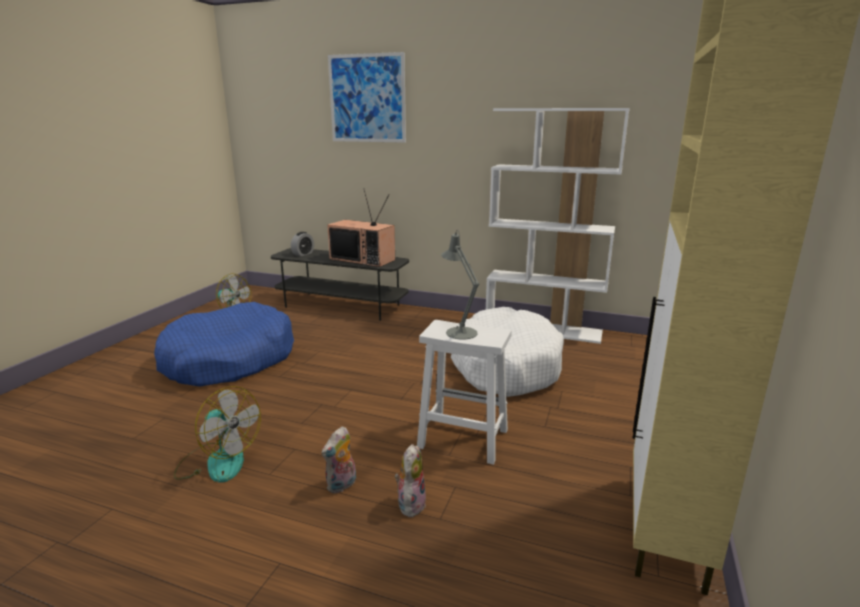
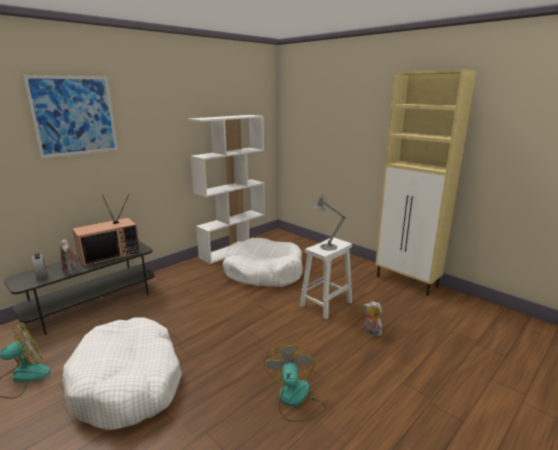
camera: 65 degrees left, 0 degrees up
blue dog bed [154,302,294,387] -> white dog bed [63,317,182,431]
fan [173,386,261,483] -> fan turned 60 degrees counterclockwise [264,343,326,422]
plush toy [321,426,356,494] -> plush toy moved to [60,239,77,275]

